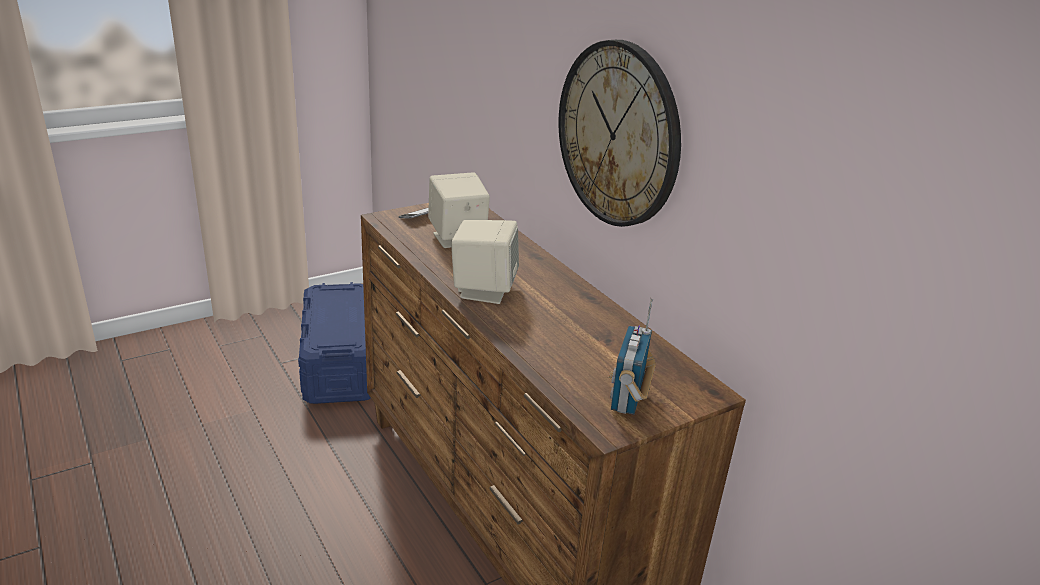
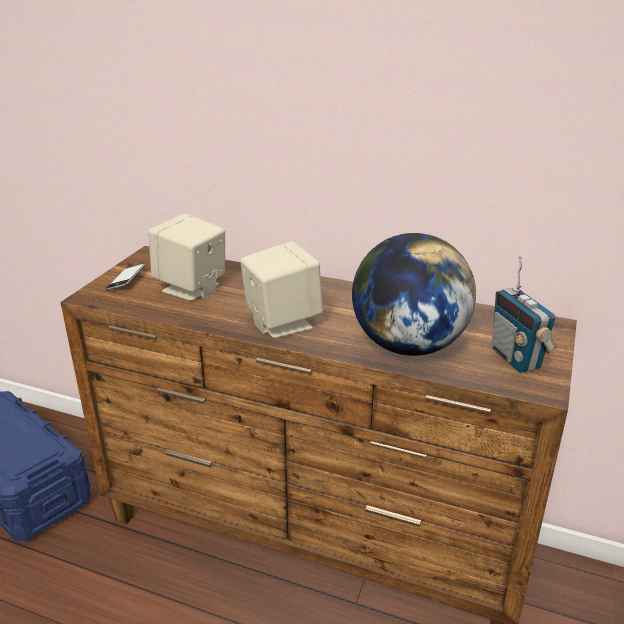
camera: 35 degrees left, 0 degrees up
wall clock [559,40,681,227] -> none
none -> globe [352,233,476,356]

